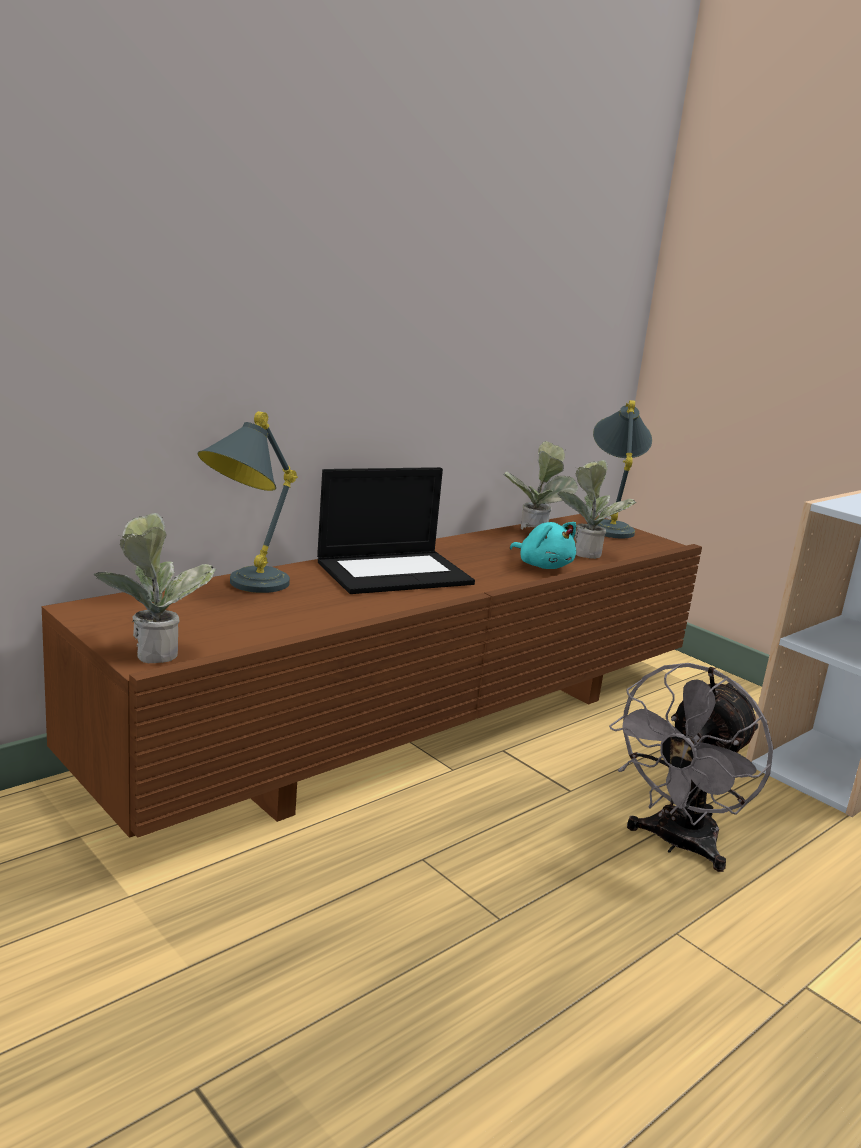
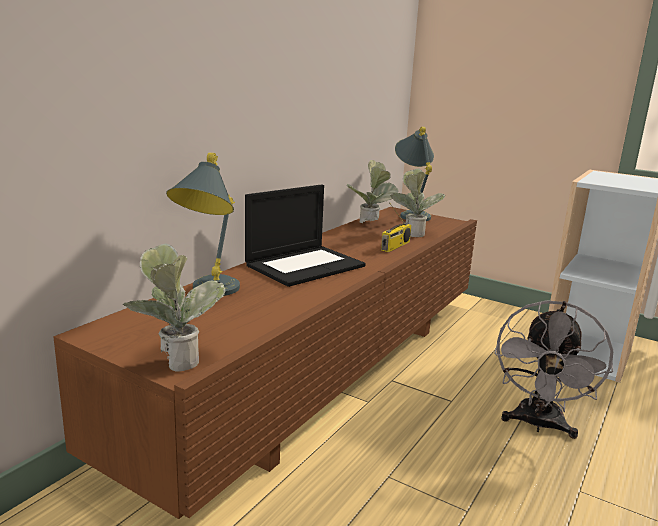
camera: 15 degrees left, 0 degrees up
turquoise plush toy [510,522,576,569] -> radio [381,202,411,252]

